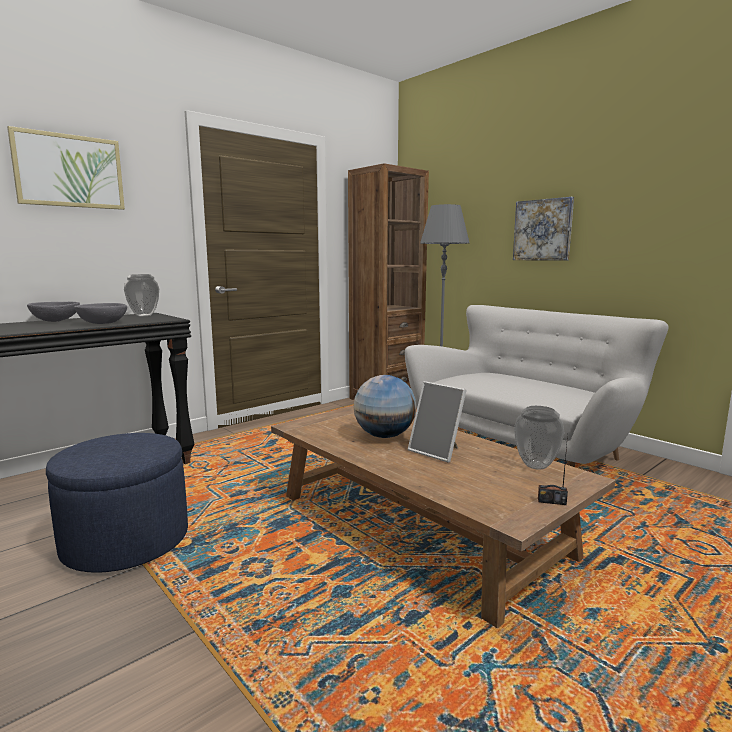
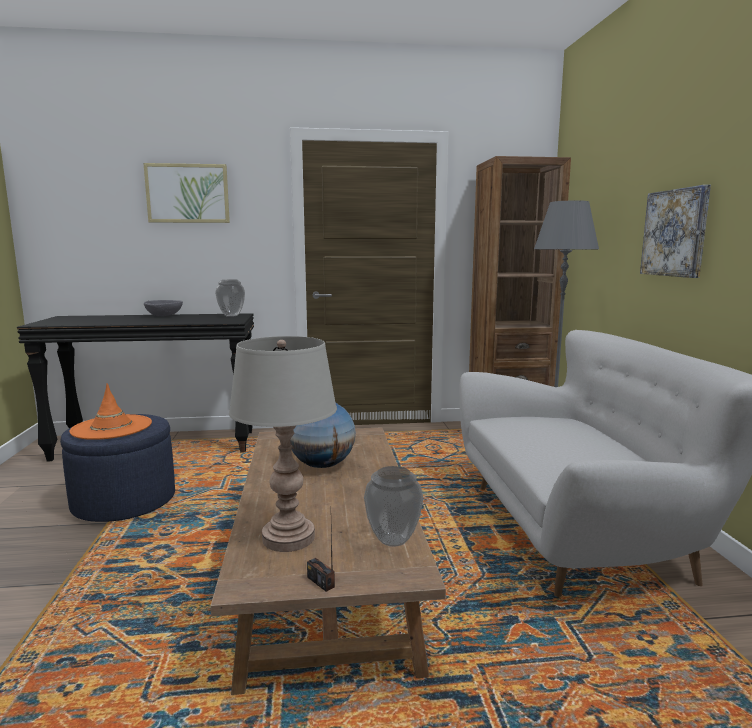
camera: 35 degrees right, 0 degrees up
grey bowl [74,303,127,324] -> none
picture frame [408,381,467,463] -> none
none -> orange hat [69,383,152,440]
none -> grey table lamp [229,336,337,552]

